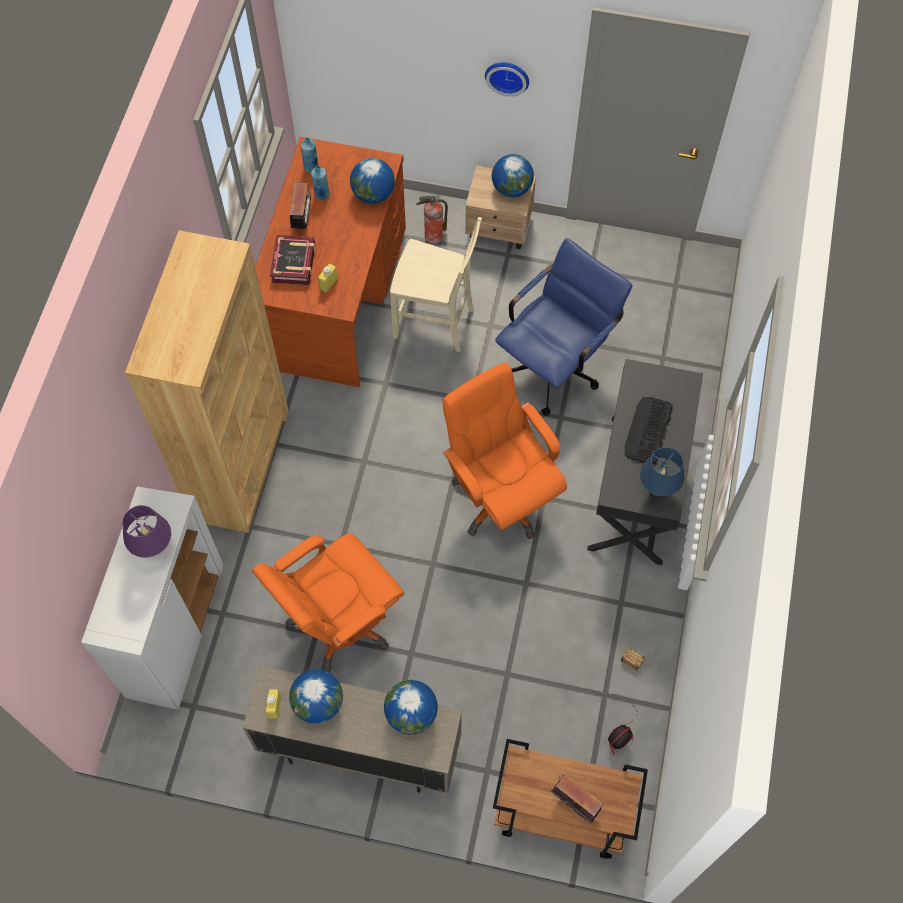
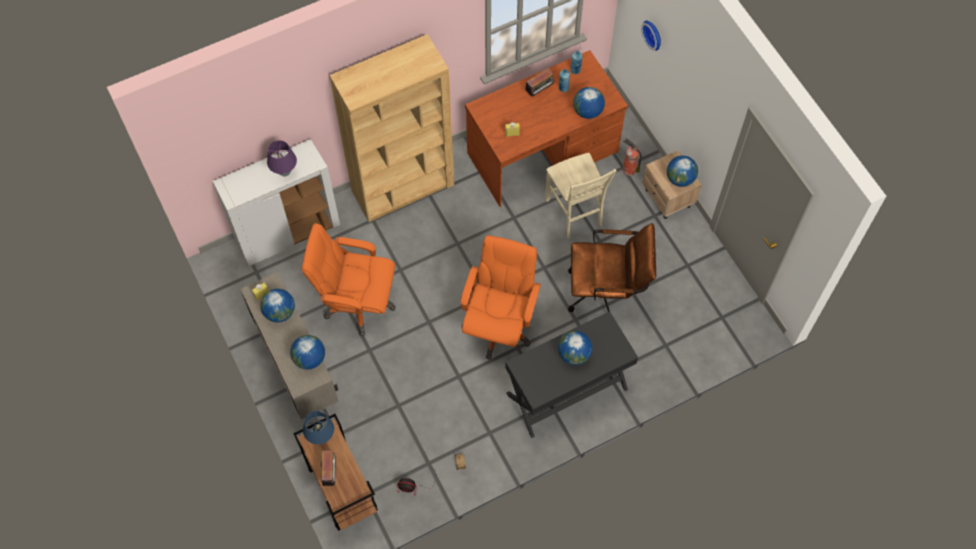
camera: 50 degrees right, 0 degrees up
book [270,235,316,285] -> none
wall clock [485,62,529,97] -> wall clock moved to [641,20,661,51]
blue office chair [495,238,632,416] -> brown office chair [568,223,656,312]
keyboard [625,397,673,464] -> globe [558,331,592,365]
blue table lamp [640,447,685,496] -> blue table lamp moved to [303,411,334,445]

